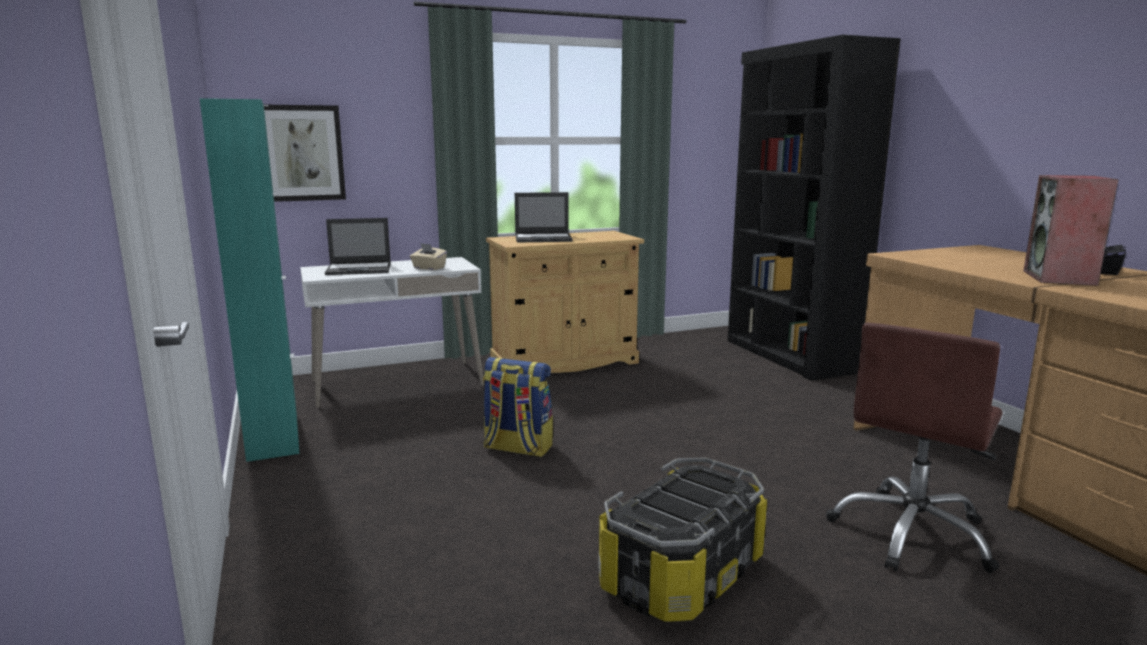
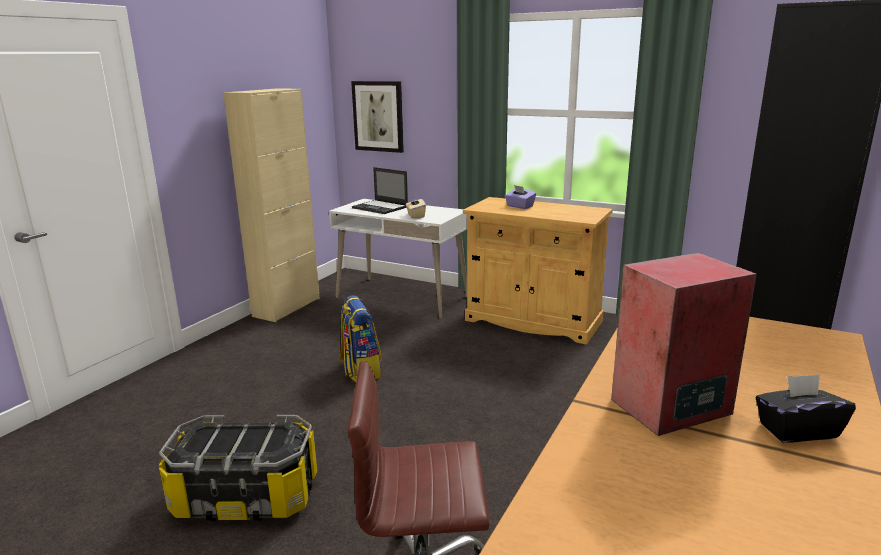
camera: 50 degrees right, 5 degrees up
turquoise cabinet [200,98,300,462] -> beige cabinet [223,88,320,322]
laptop [515,192,573,242] -> purple tissue box [505,185,536,209]

